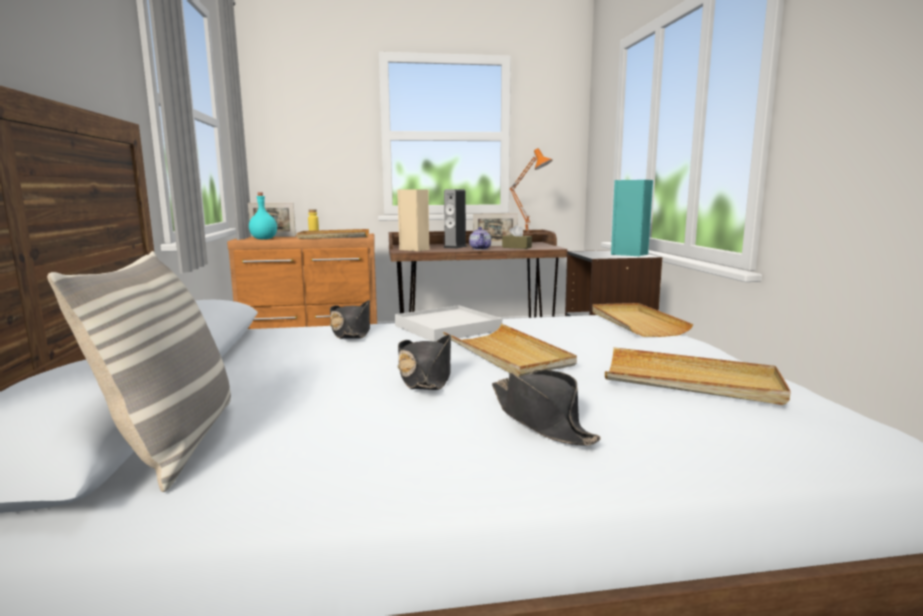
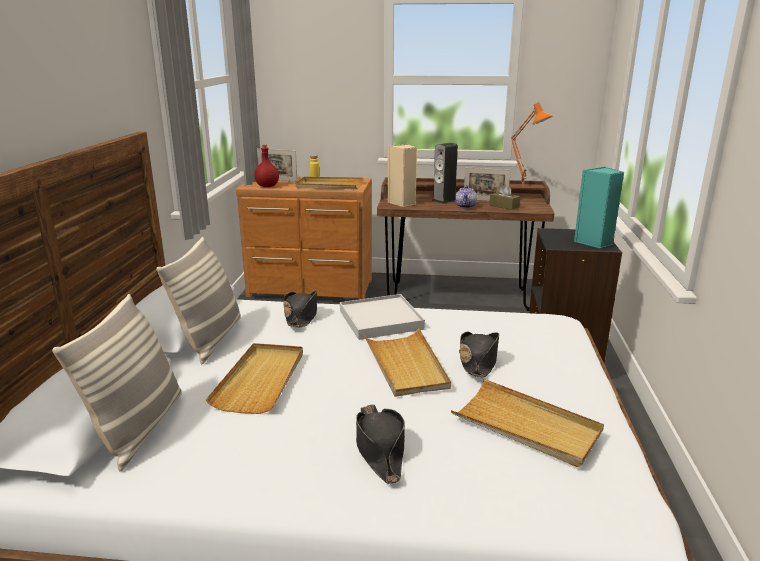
camera: 15 degrees right, 10 degrees up
turquoise bottle [249,192,277,239] -> red bottle [254,144,279,187]
black hat [398,335,451,390] -> black hat moved to [459,332,499,377]
beige tray [592,303,694,337] -> beige tray moved to [206,343,303,414]
none -> pillow [156,237,241,364]

